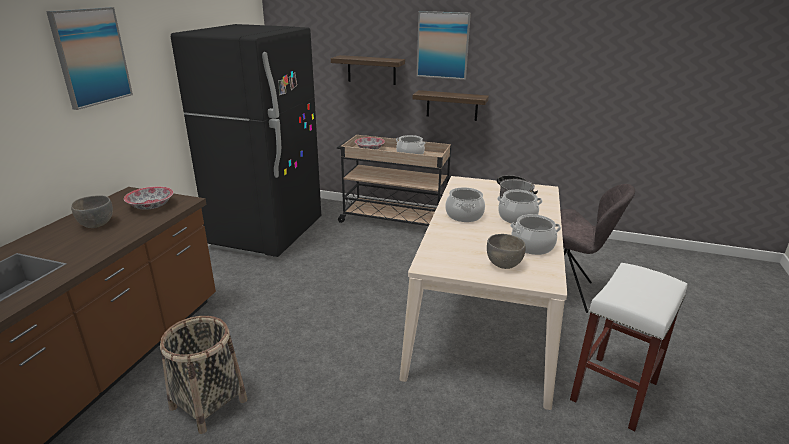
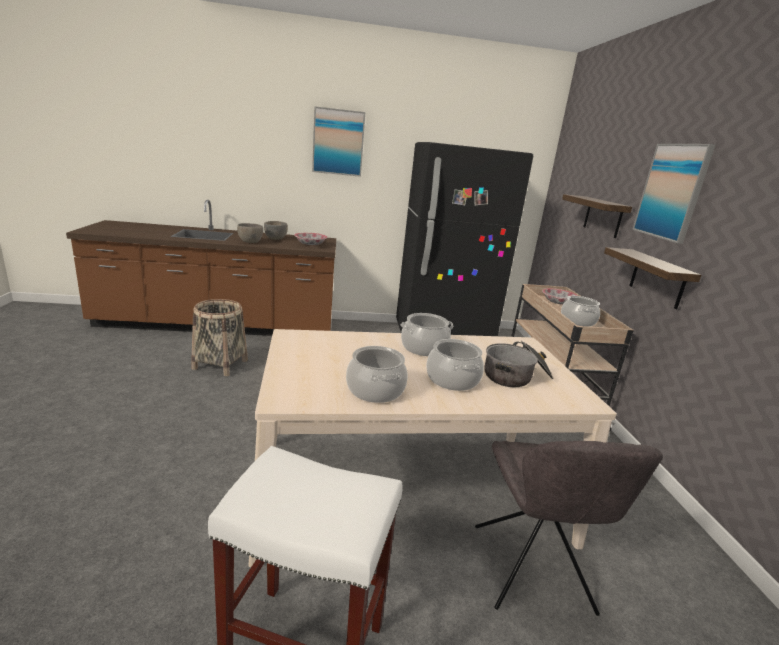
camera: 65 degrees right, 5 degrees down
grey bowl [487,234,525,269] -> grey bowl moved to [237,223,263,243]

